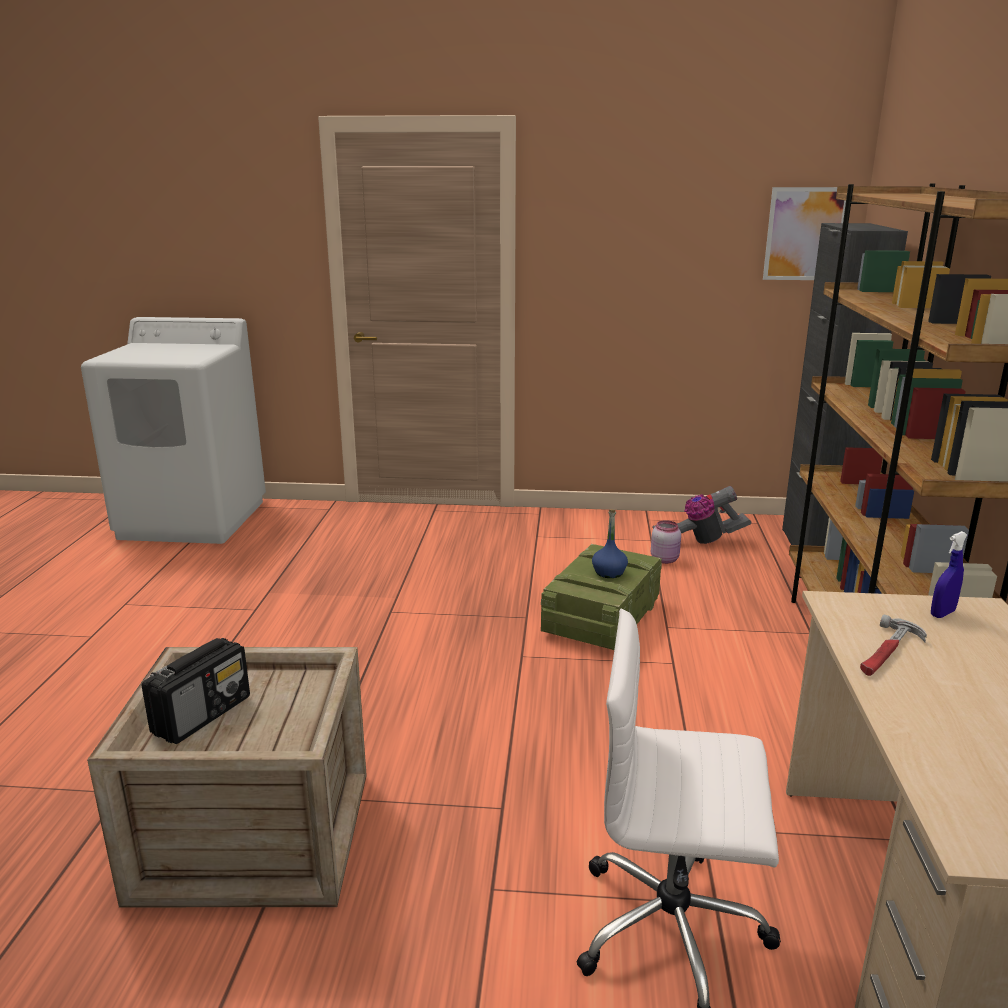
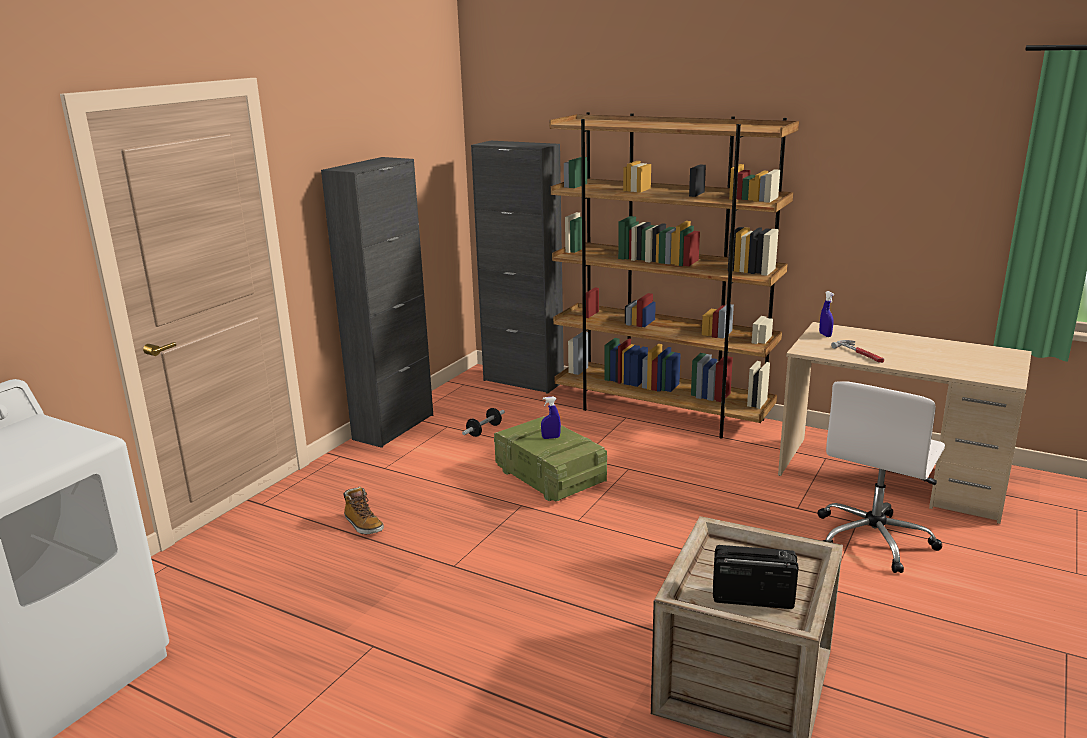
camera: 65 degrees left, 0 degrees up
radio [142,638,250,744] -> radio turned 45 degrees counterclockwise [713,545,798,609]
blue bottle [592,509,628,578] -> blue spray bottle [541,397,561,439]
pink jar [651,520,681,564] -> dumbbell [462,408,505,437]
vacuum cleaner [652,486,752,544] -> none
picture [763,187,846,280] -> none
none -> black cabinet [321,157,433,448]
none -> boot [344,487,384,535]

